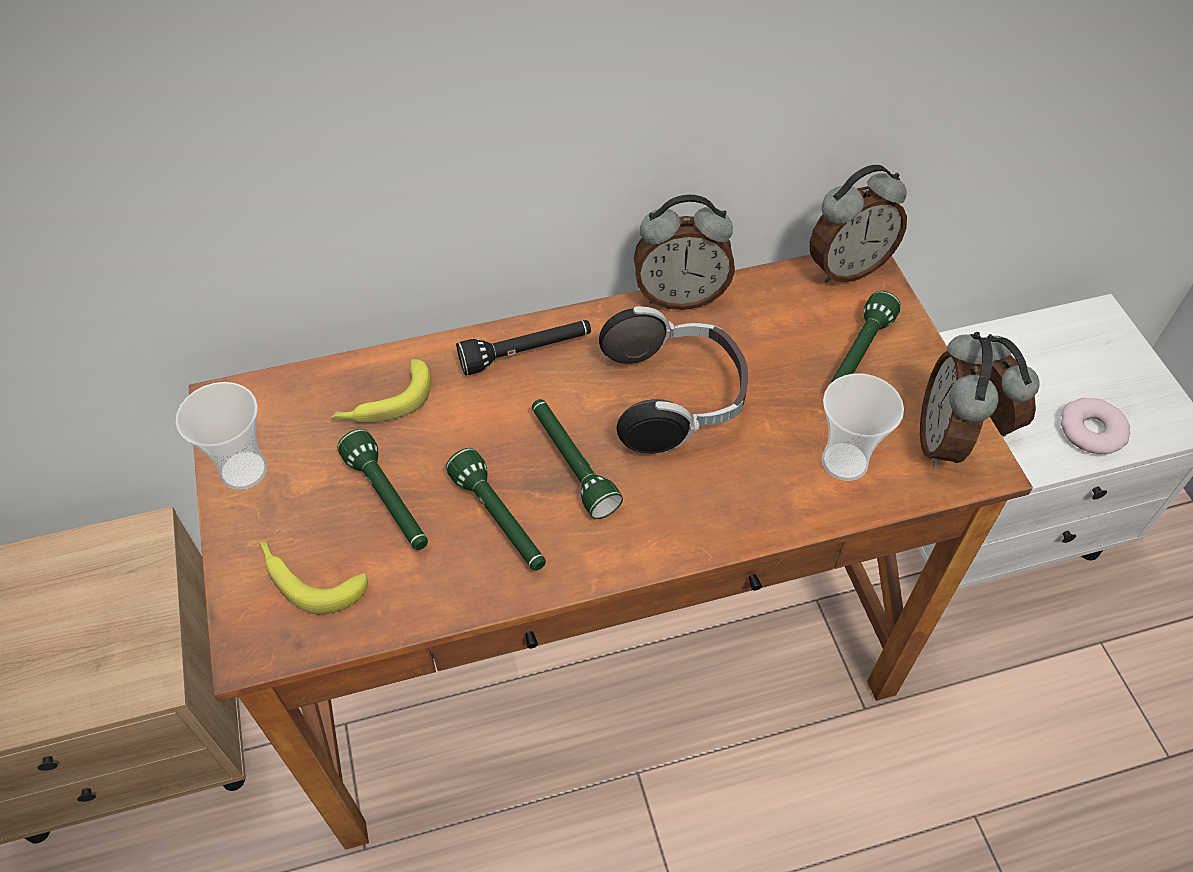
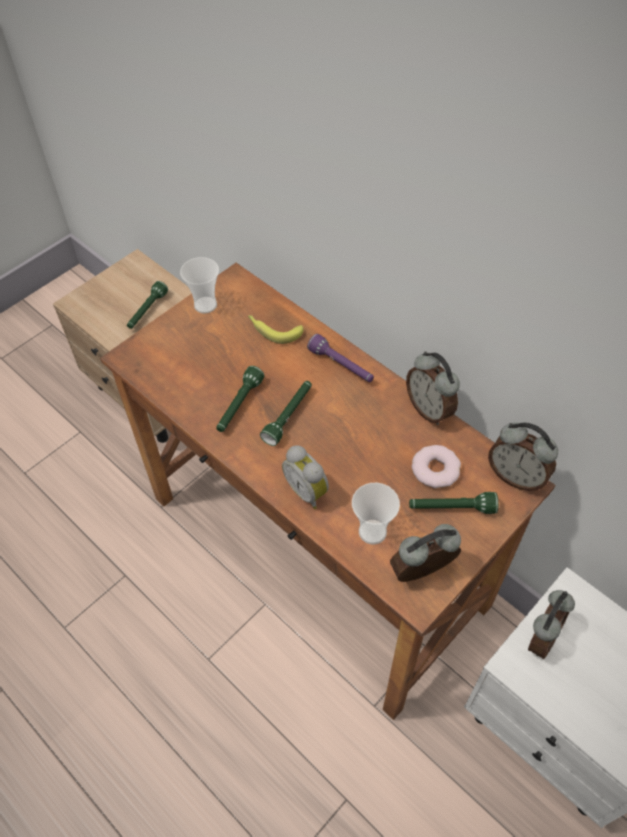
camera: 60 degrees right, 0 degrees up
banana [258,541,368,615] -> none
green flashlight [337,429,428,550] -> green flashlight moved to [127,281,168,329]
black flashlight [456,320,591,375] -> purple flashlight [307,334,374,382]
headphones [599,306,748,454] -> none
donut [1061,398,1130,454] -> donut moved to [412,445,461,488]
none -> alarm clock [282,445,329,509]

